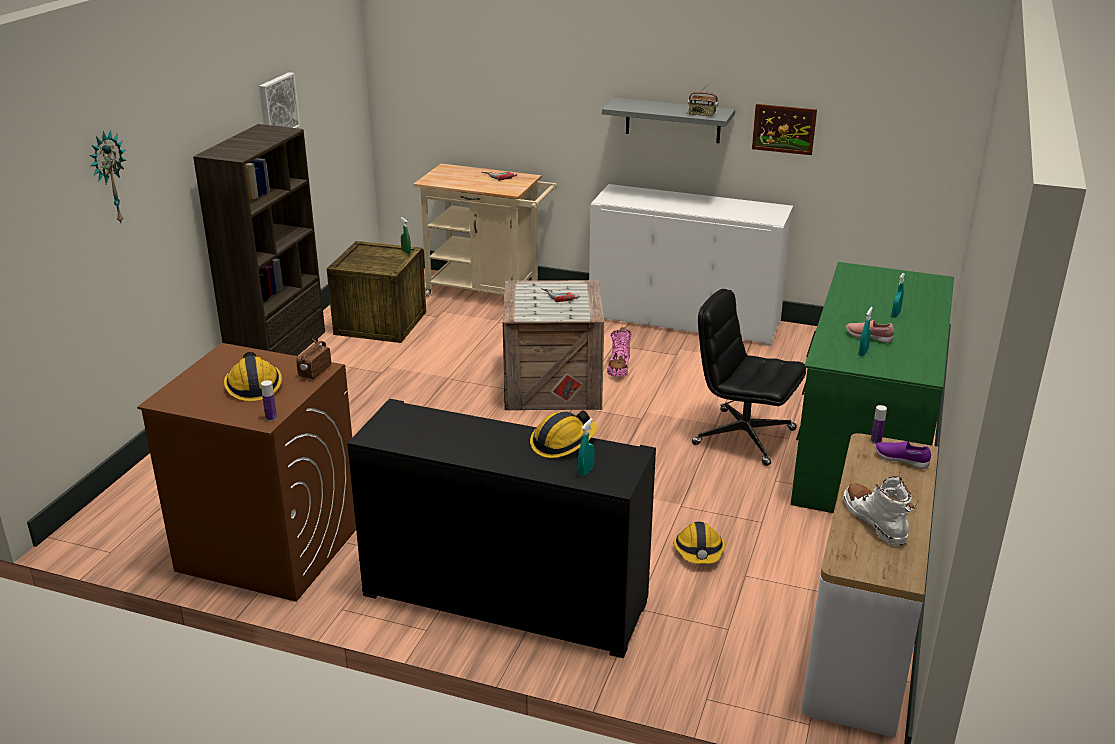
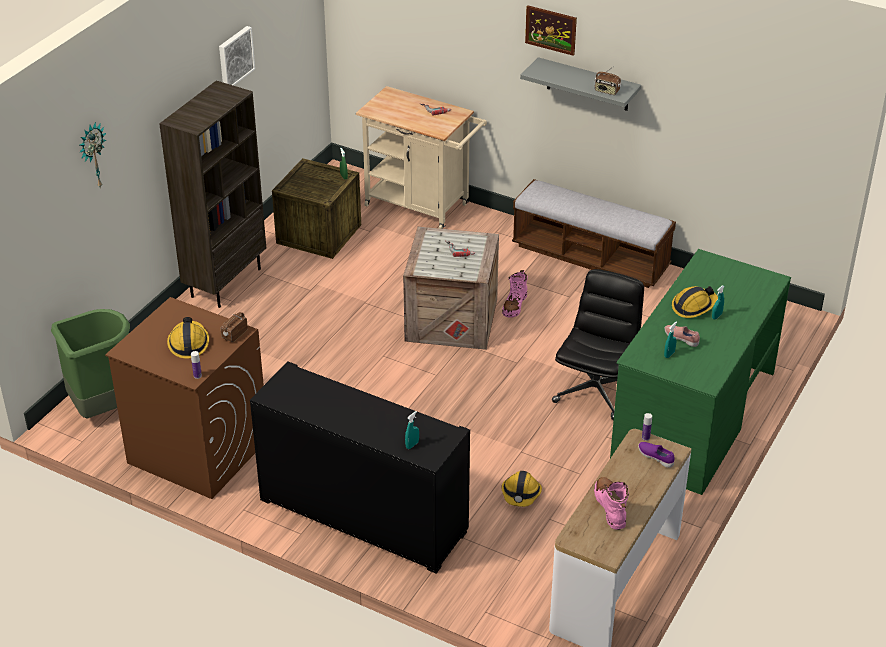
camera: 10 degrees right, 10 degrees up
hard hat [530,411,597,458] -> hard hat moved to [672,286,718,318]
white cabinet [589,184,793,346] -> bench [512,179,676,288]
black office chair [692,289,806,466] -> black office chair turned 75 degrees clockwise [552,269,644,420]
picture [752,104,817,155] -> picture moved to [525,5,577,56]
white boot [843,476,915,546] -> pink boot [594,477,629,530]
none -> green trash can [51,309,130,419]

